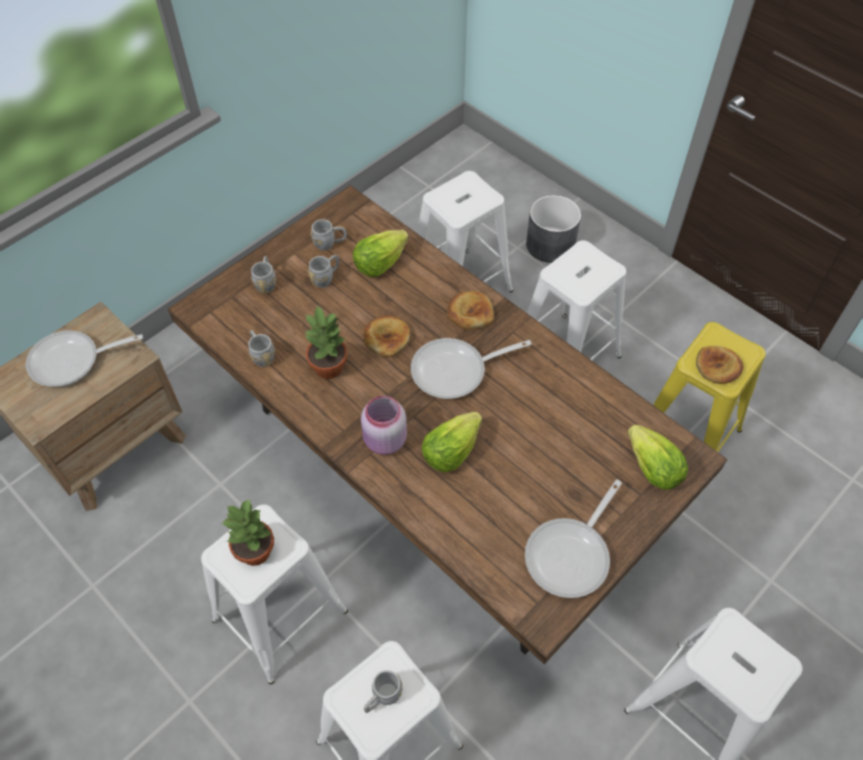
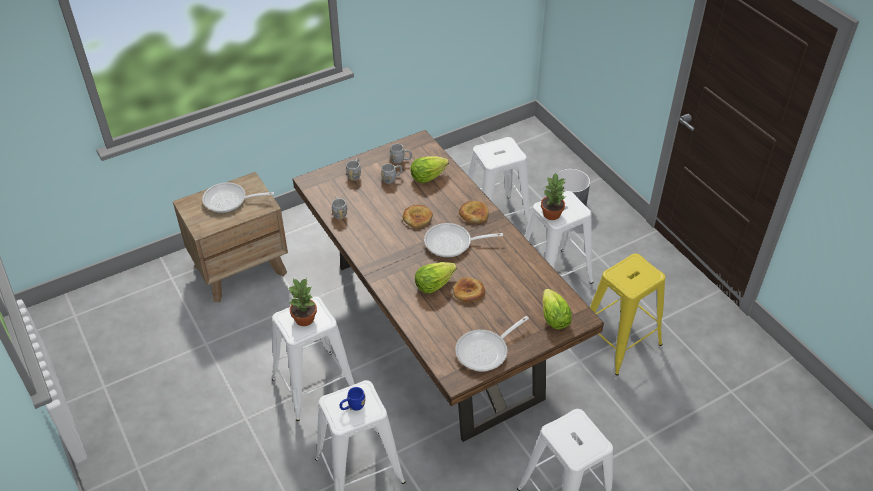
camera: 15 degrees right, 10 degrees down
potted plant [305,305,347,379] -> potted plant moved to [541,172,565,220]
pink jar [361,396,407,455] -> none
grey mug [364,670,403,713] -> blue mug [340,387,366,411]
bread [696,346,744,384] -> bread moved to [453,278,485,303]

